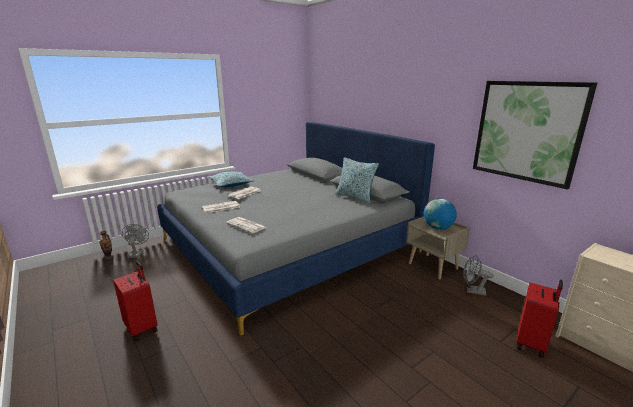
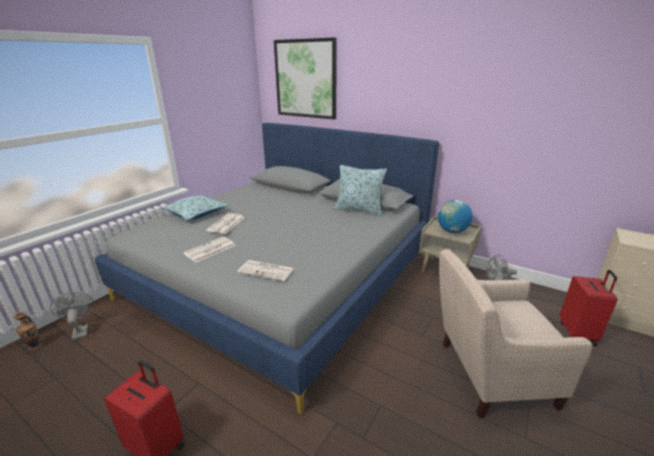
camera: 20 degrees left, 5 degrees up
picture [473,81,597,189] -> picture moved to [274,37,337,120]
none -> beige armchair [439,249,593,418]

